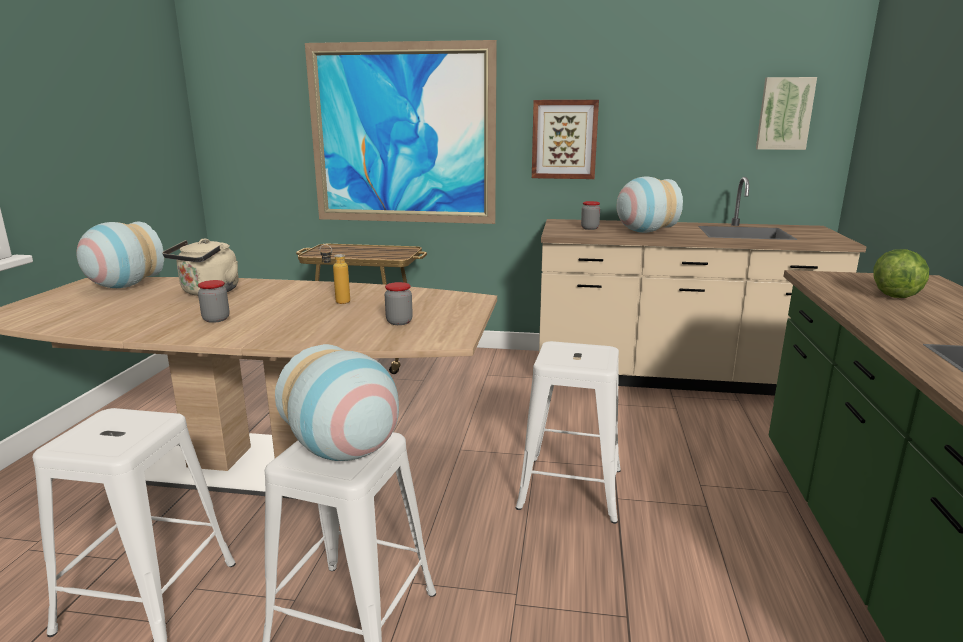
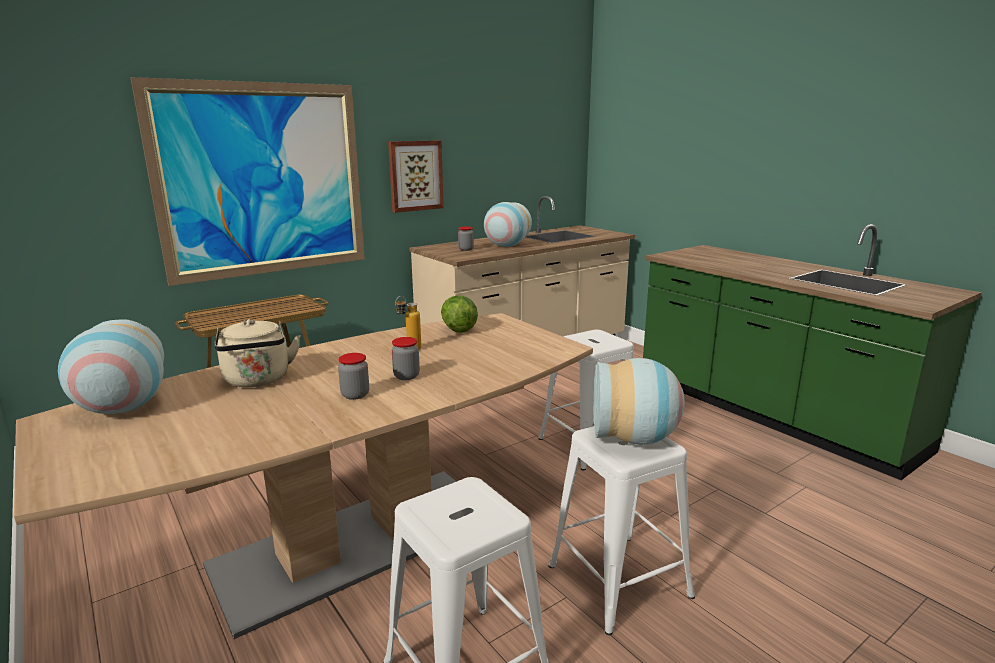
camera: 45 degrees left, 0 degrees up
jar [385,282,413,325] -> jar moved to [392,337,420,380]
picture [756,77,817,150] -> none
lettuce [873,249,929,298] -> lettuce moved to [441,295,478,333]

